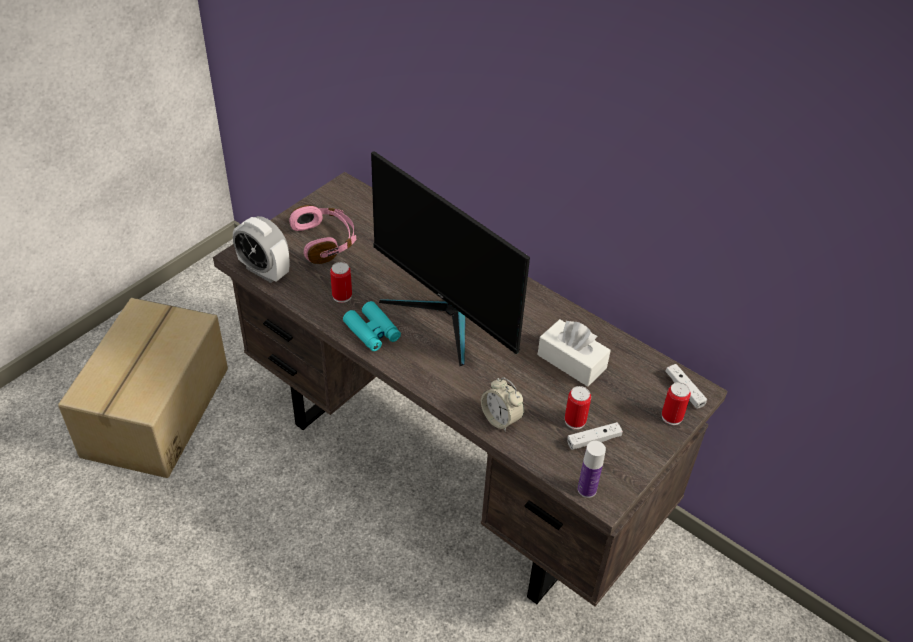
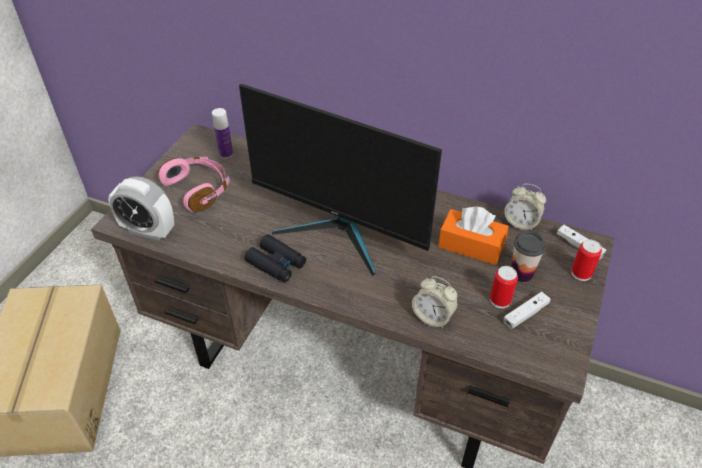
camera: 15 degrees left, 0 degrees up
can [330,262,352,303] -> none
turquoise binoculars [343,301,401,351] -> black binoculars [244,234,306,282]
white tissue box [538,319,611,387] -> orange tissue box [438,206,509,265]
bottle [578,441,606,498] -> bottle moved to [212,108,233,159]
none -> alarm clock [504,184,546,231]
none -> cup [511,232,546,282]

